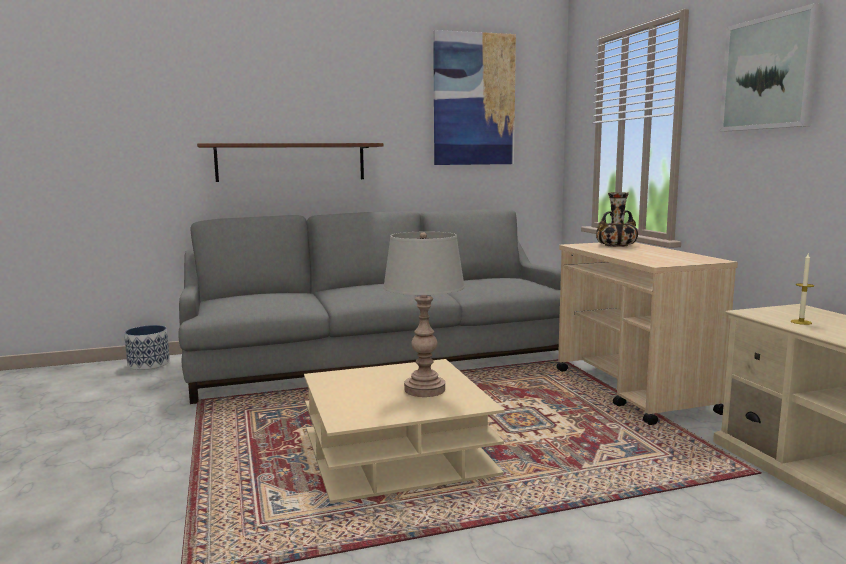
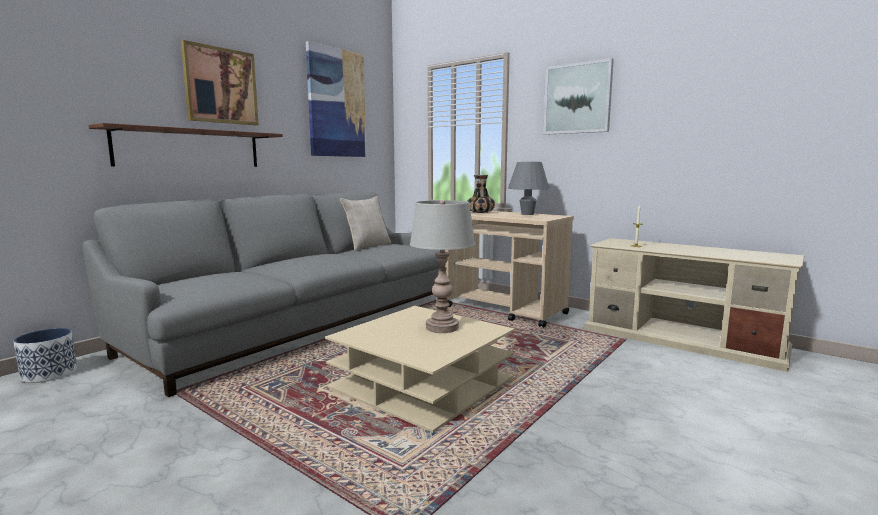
camera: 35 degrees left, 0 degrees up
none -> picture [181,40,259,125]
none -> beige pillow [340,196,391,251]
none -> grey table lamp [508,162,549,215]

